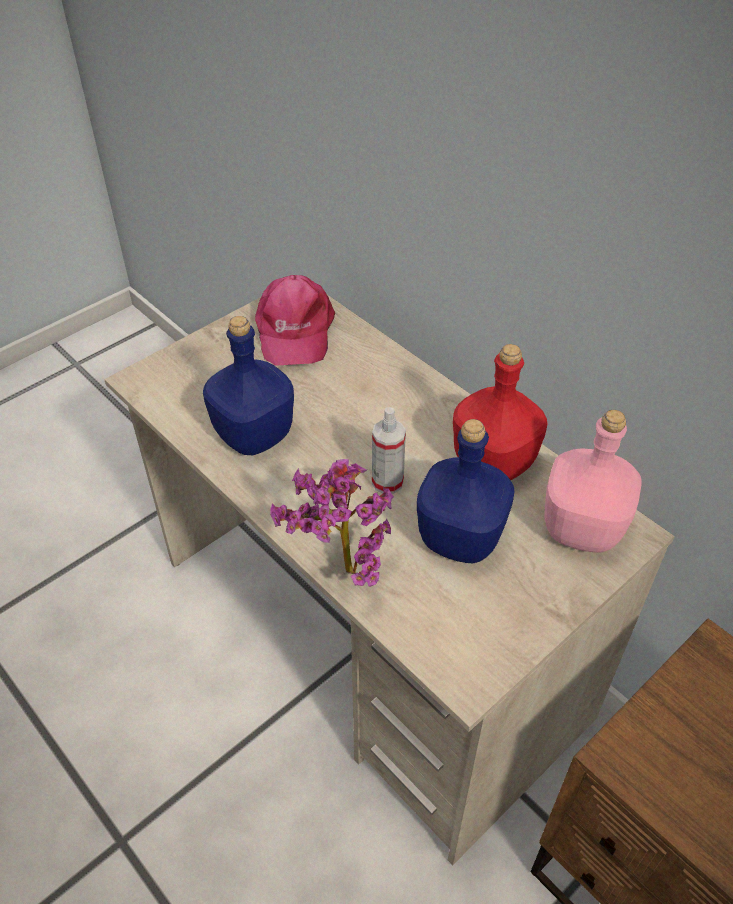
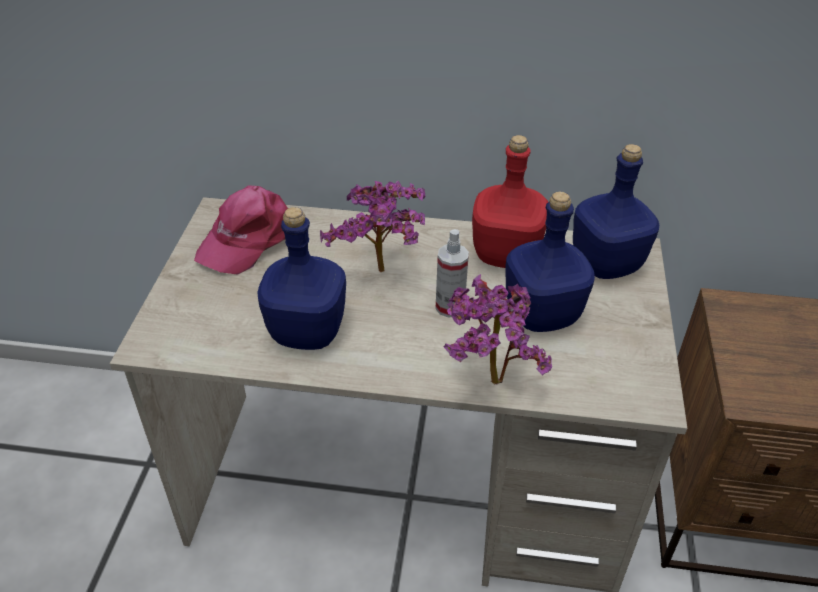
camera: 40 degrees left, 5 degrees down
pink cap [255,275,335,366] -> pink cap turned 75 degrees clockwise [194,185,288,275]
pink bottle [545,410,642,553] -> blue bottle [573,144,659,279]
none -> potted plant [320,180,426,272]

